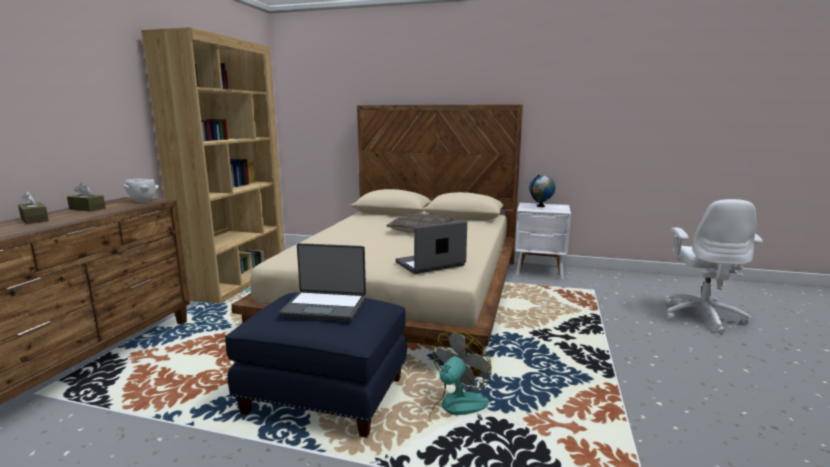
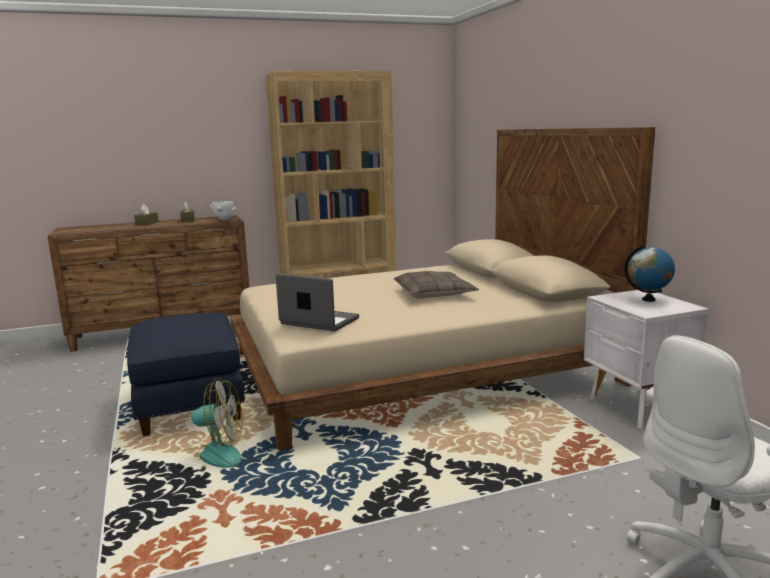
camera: 55 degrees right, 0 degrees up
laptop [279,243,366,321] -> none

